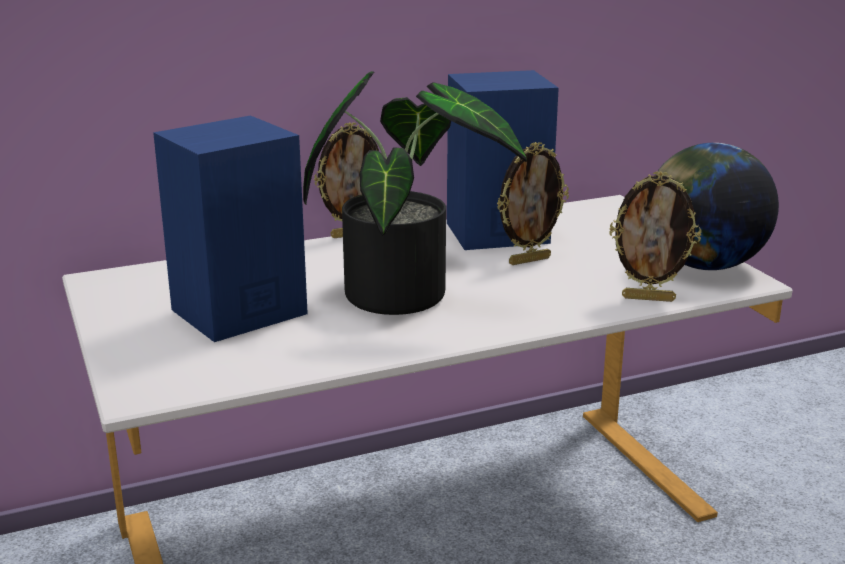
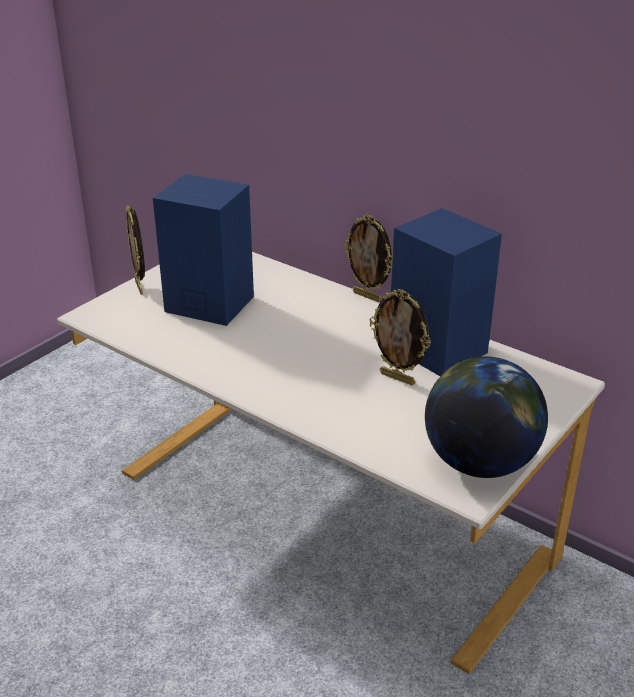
camera: 60 degrees right, 10 degrees up
potted plant [303,71,527,315] -> none
picture frame [609,171,702,302] -> picture frame moved to [126,206,145,295]

